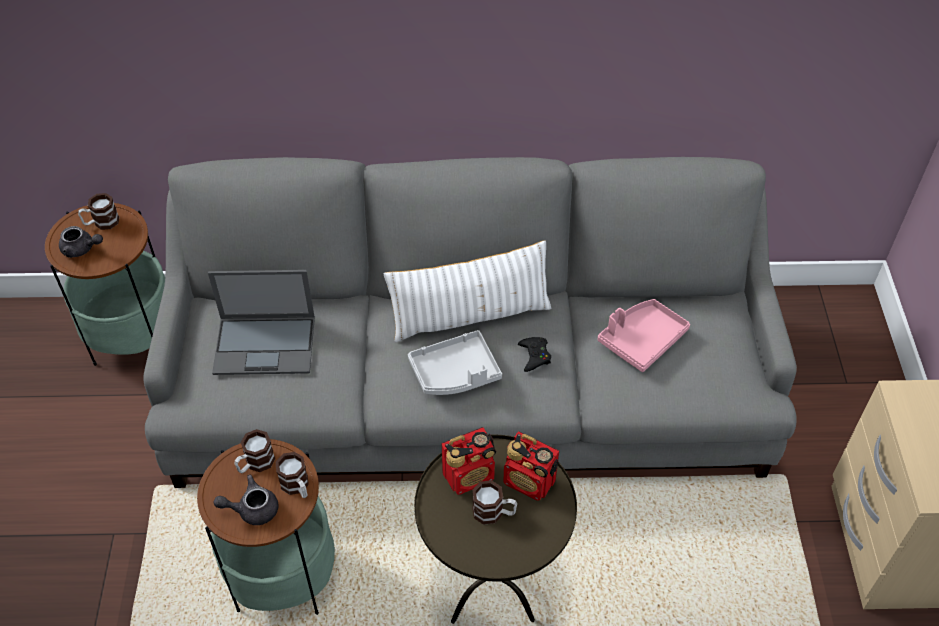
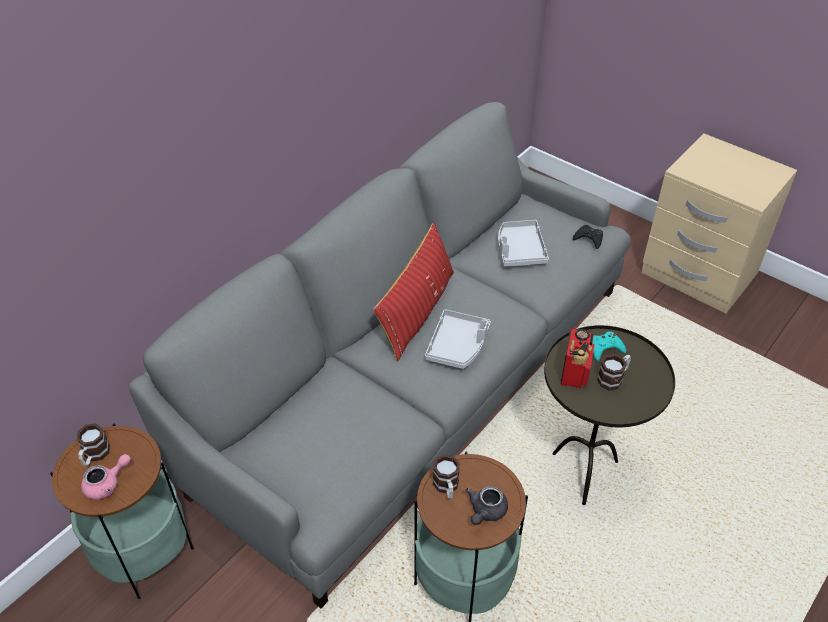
camera: 50 degrees left, 5 degrees down
grey teapot [59,226,103,258] -> pink teapot [81,454,131,499]
laptop [208,270,315,375] -> none
mug [276,452,309,498] -> none
white pillow [383,240,551,342] -> red pillow [373,223,454,361]
radio [503,431,559,500] -> turquoise game controller [593,331,626,361]
black game controller [518,337,551,372] -> black game controller moved to [573,225,603,249]
pink tray [598,299,690,372] -> grey tray [498,220,549,266]

